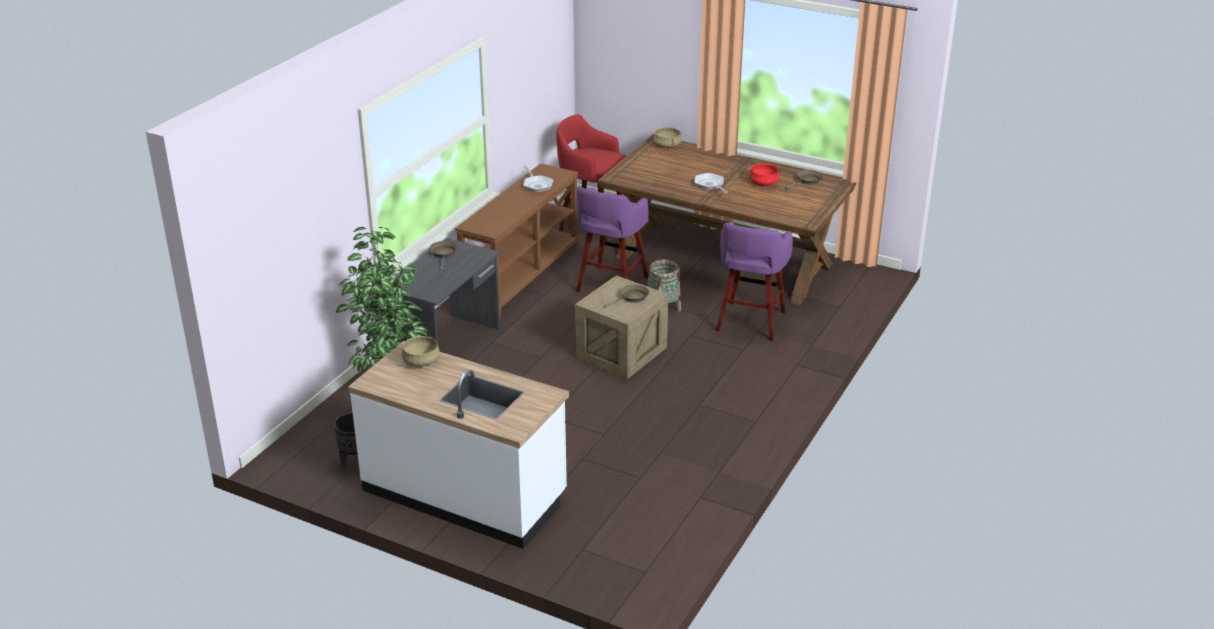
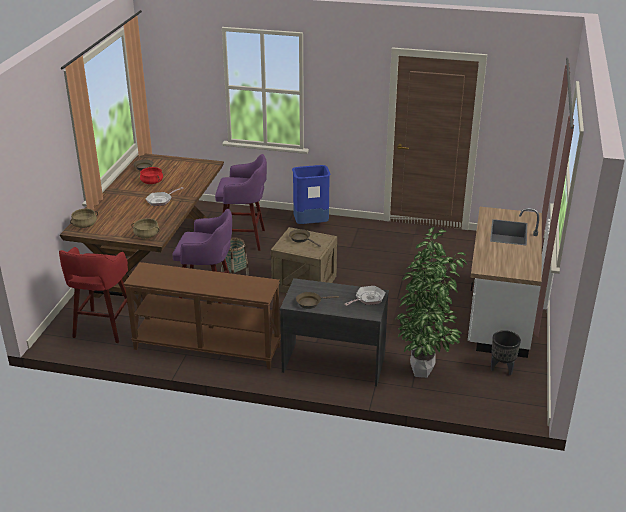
camera: 105 degrees left, 0 degrees up
beige cooking pot [402,336,440,367] -> beige cooking pot moved to [131,218,159,238]
frying pan [523,166,553,193] -> frying pan moved to [344,286,386,306]
none -> blue trash can [292,165,330,224]

